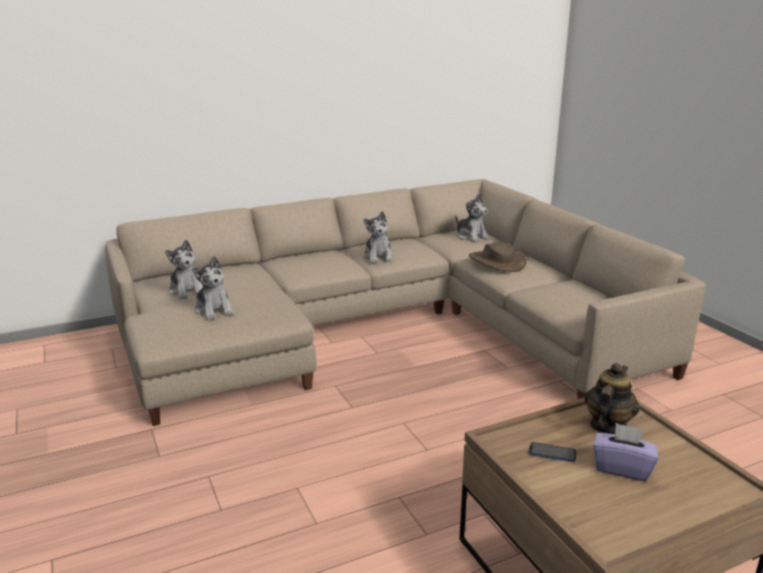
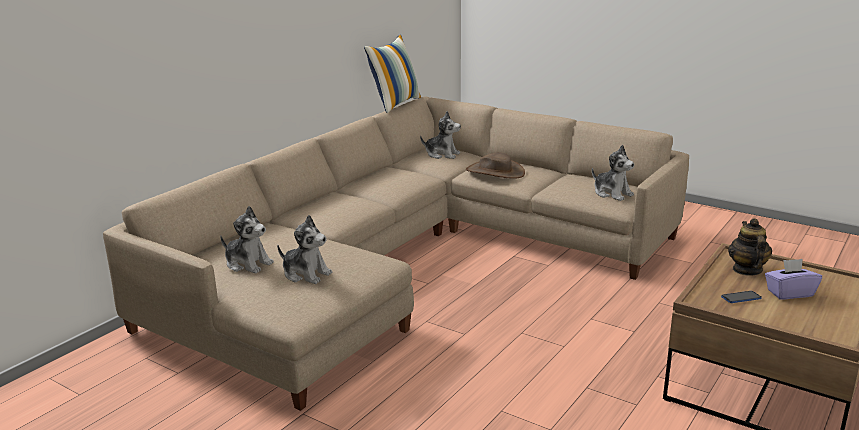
camera: 30 degrees left, 0 degrees up
plush toy [363,211,393,263] -> plush toy moved to [592,145,634,201]
none -> pillow [364,35,421,113]

